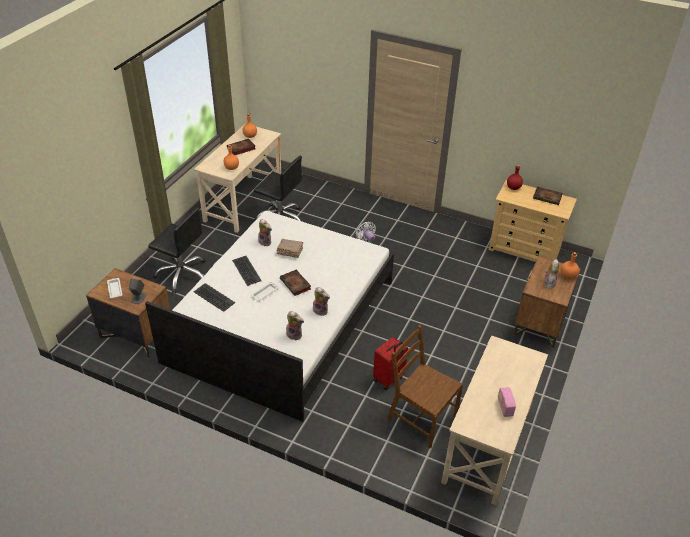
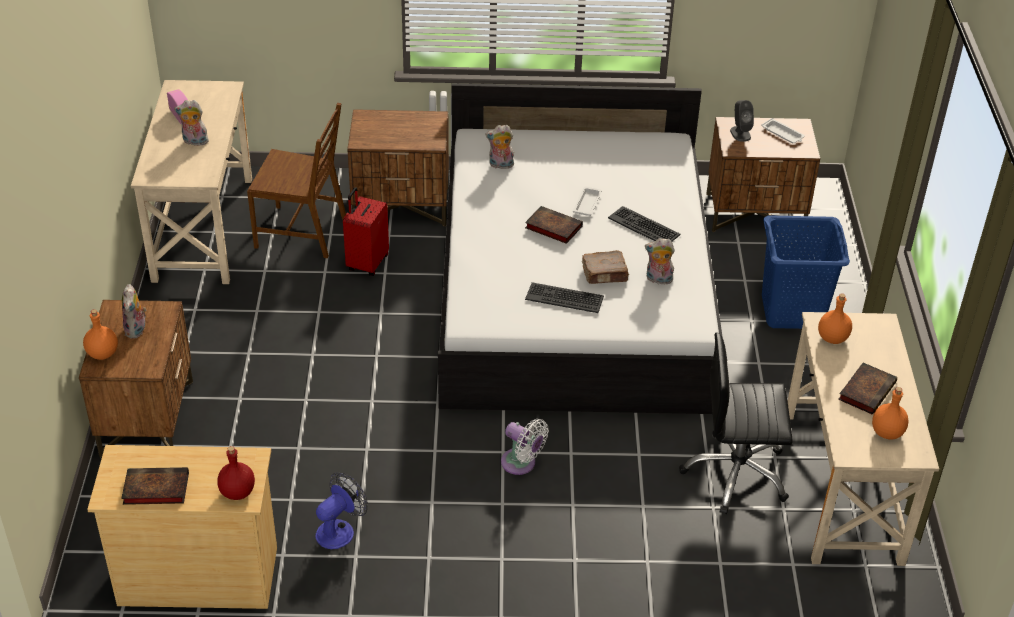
camera: 155 degrees right, 0 degrees up
black office chair [148,207,205,293] -> blue laundry basket [762,215,850,329]
keyboard [194,283,235,312] -> keyboard moved to [525,282,604,313]
plush toy [313,287,330,316] -> plush toy moved to [174,100,210,146]
none -> fan [315,472,368,550]
none -> brown nightstand [347,109,449,227]

